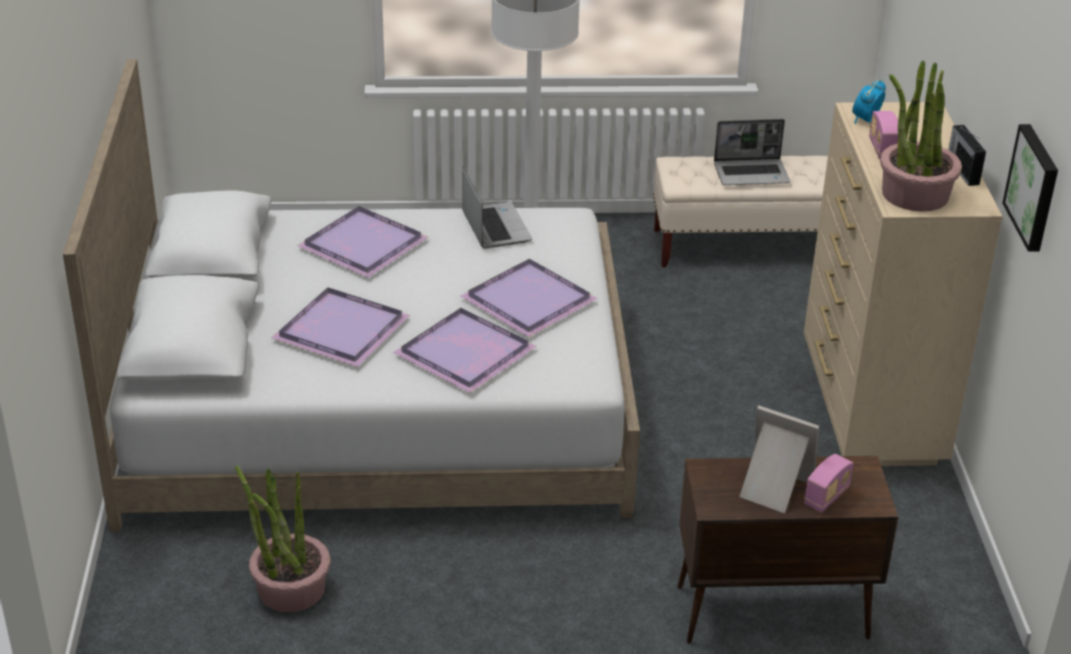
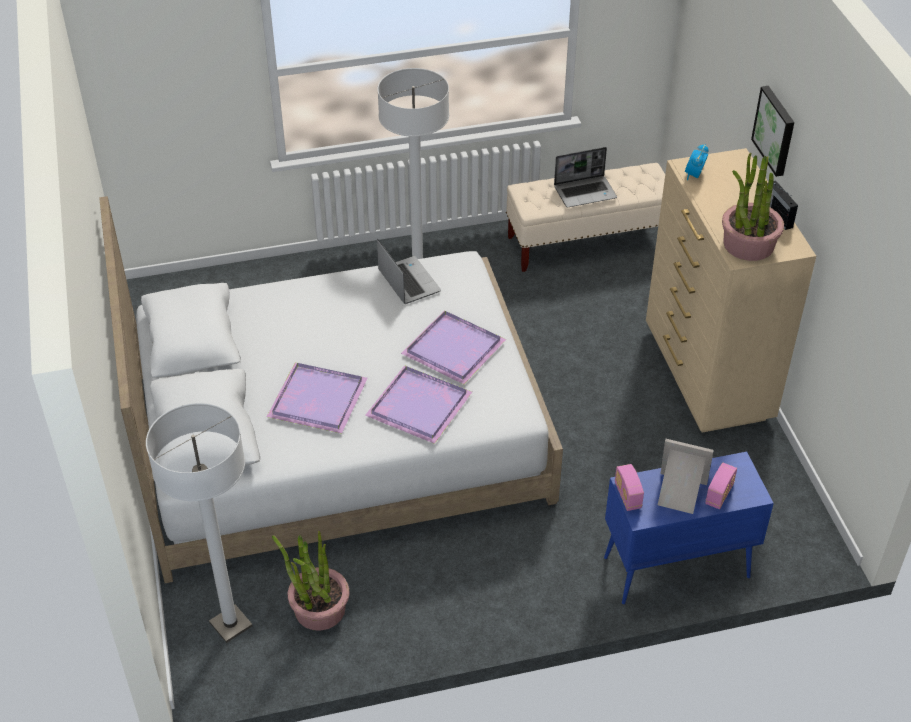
camera: 10 degrees left, 10 degrees up
purple tray [297,206,428,277] -> none
brown cabinet [677,456,898,644] -> blue cabinet [604,452,774,604]
radio [869,111,899,159] -> radio moved to [615,464,644,511]
picture [1002,124,1058,251] -> picture moved to [751,86,794,177]
none -> white floor lamp [146,403,253,643]

